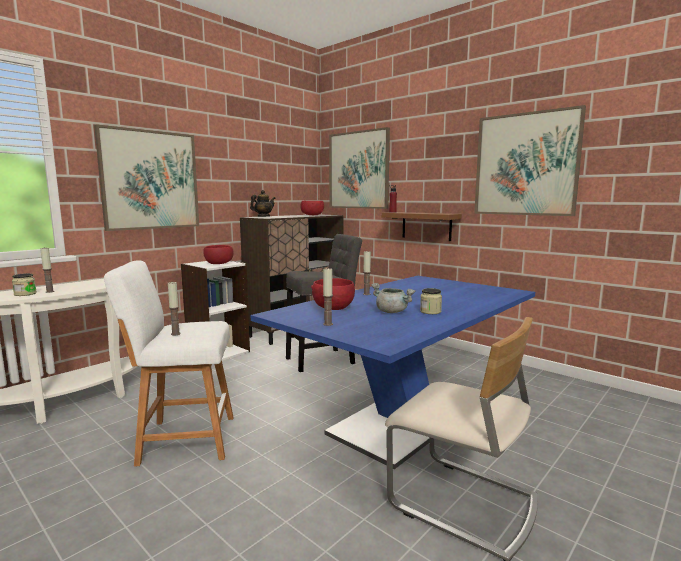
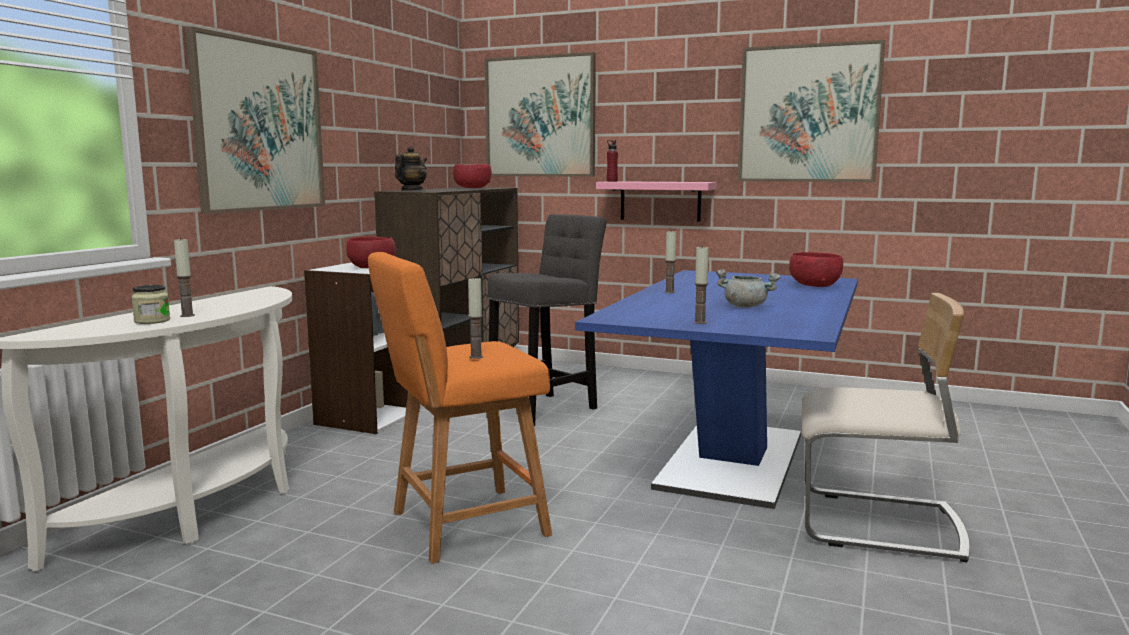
camera: 20 degrees left, 0 degrees up
white stool [104,260,234,467] -> orange stool [368,252,552,564]
red bowl [311,278,355,310] -> red bowl moved to [789,252,843,287]
brown shelf [382,212,462,241] -> pink shelf [596,181,716,222]
jar [420,288,442,314] -> none

